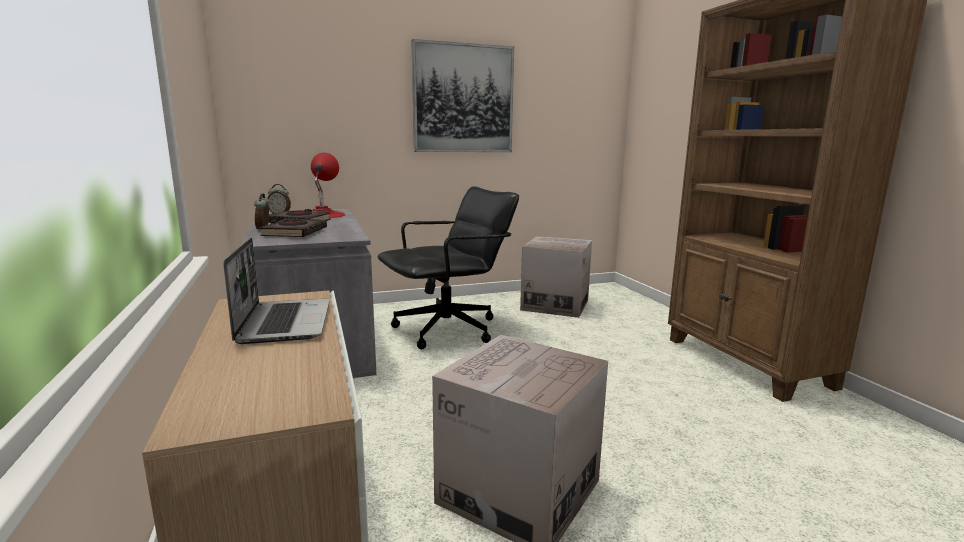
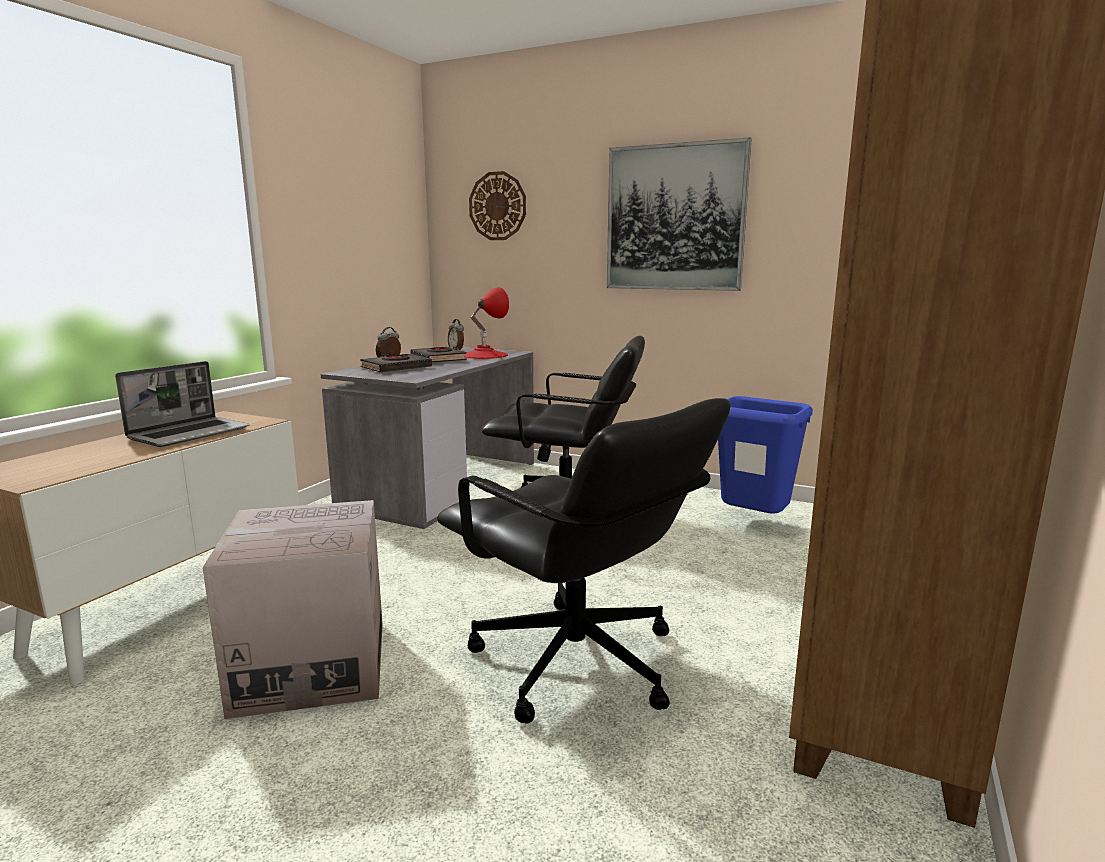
camera: 45 degrees right, 0 degrees up
cardboard box [520,236,592,318] -> blue trash can [718,396,813,514]
none -> black office chair [437,398,730,724]
none -> wall clock [469,171,526,240]

